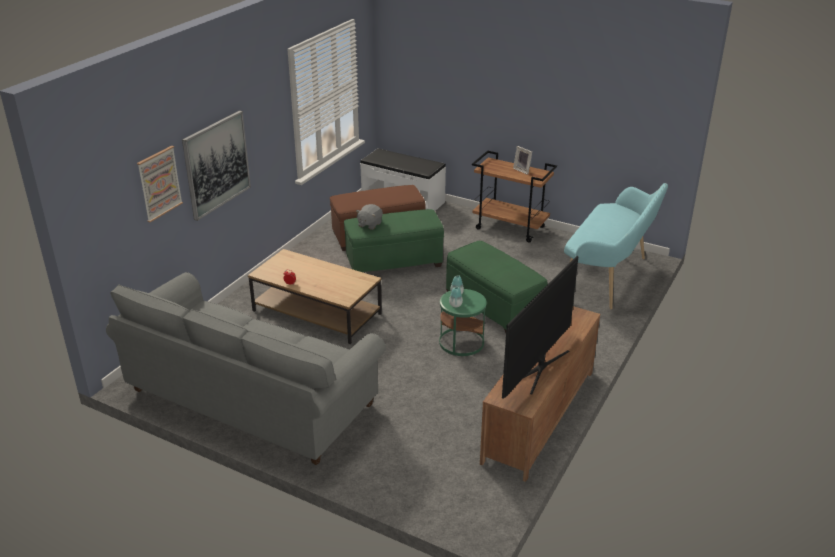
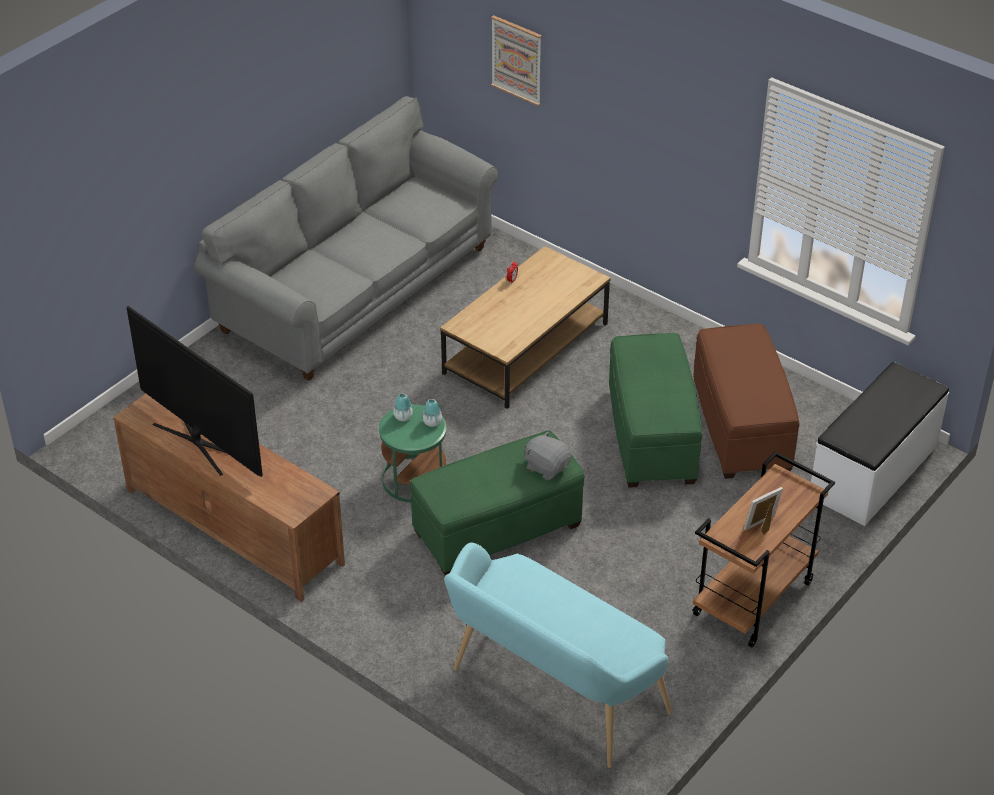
camera: 100 degrees right, 10 degrees up
picture [182,110,251,221] -> none
grey plush toy [356,204,383,230] -> grey plush toy moved to [525,432,571,480]

